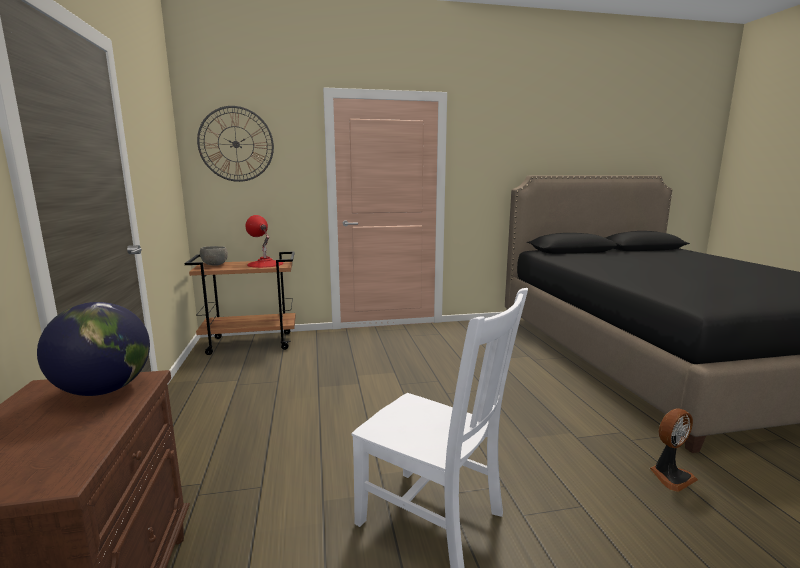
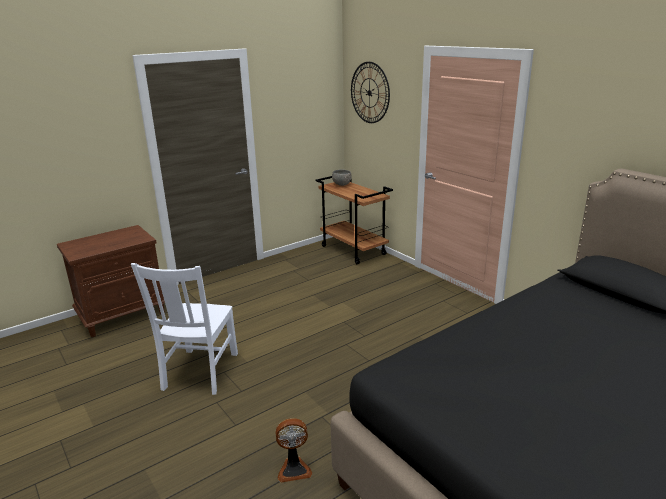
camera: 65 degrees right, 10 degrees up
globe [37,302,150,396] -> none
red table lamp [245,215,284,268] -> none
fan [650,408,698,492] -> fan turned 45 degrees counterclockwise [275,418,312,482]

